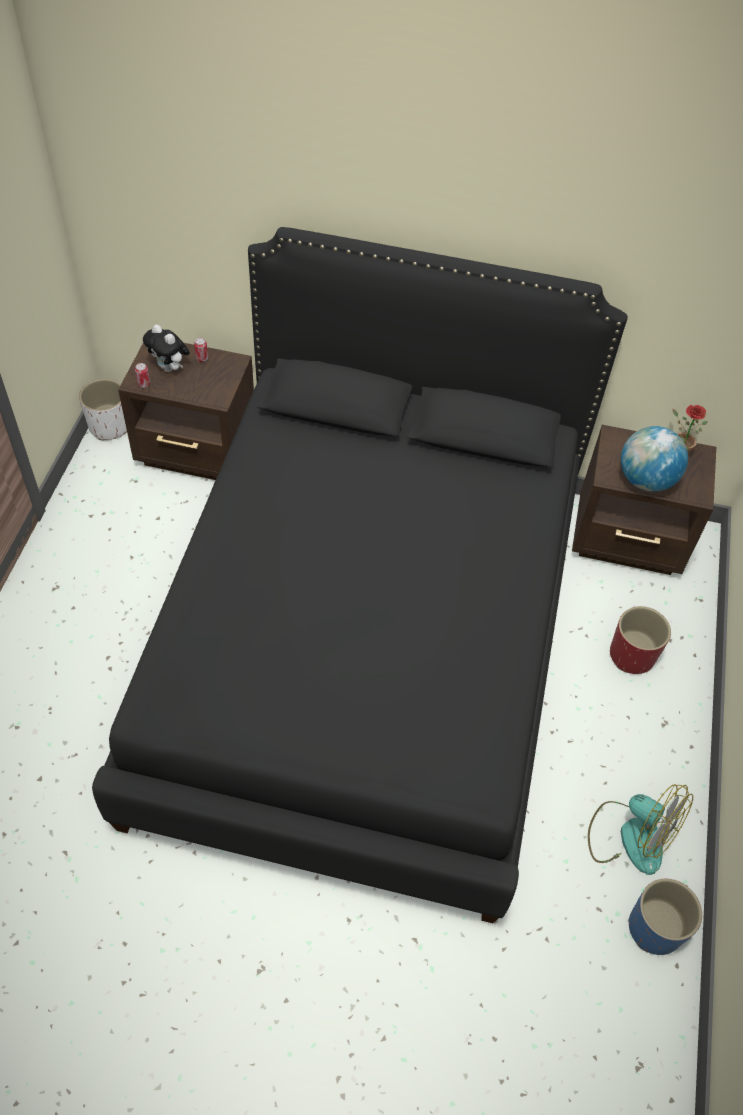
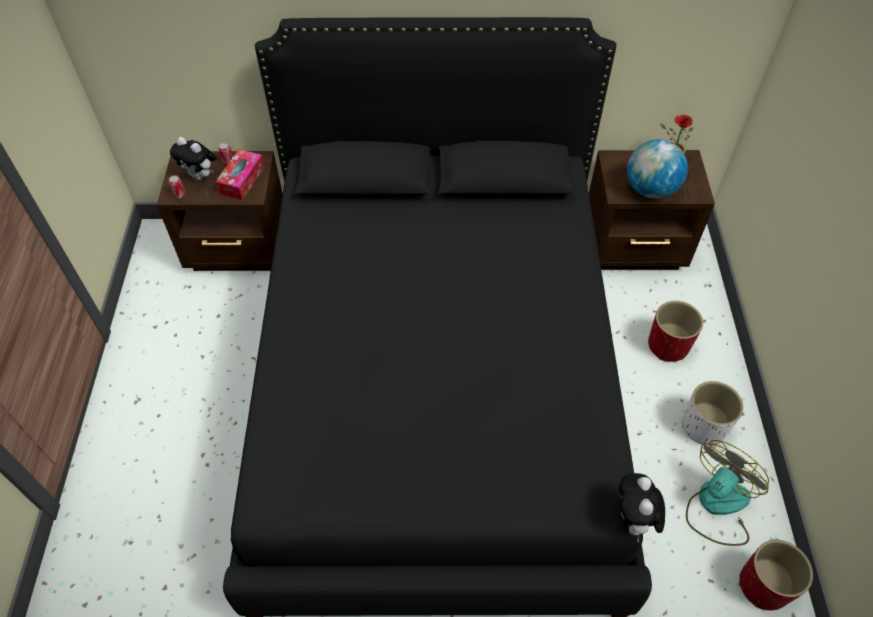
camera: 10 degrees left, 0 degrees up
white planter [79,379,127,440] -> white planter moved to [682,381,743,446]
fan [588,784,693,875] -> fan turned 75 degrees counterclockwise [686,440,769,546]
blue planter [629,879,702,955] -> red planter [740,540,813,610]
none -> tissue box [216,149,264,200]
none -> plush toy [619,473,665,542]

